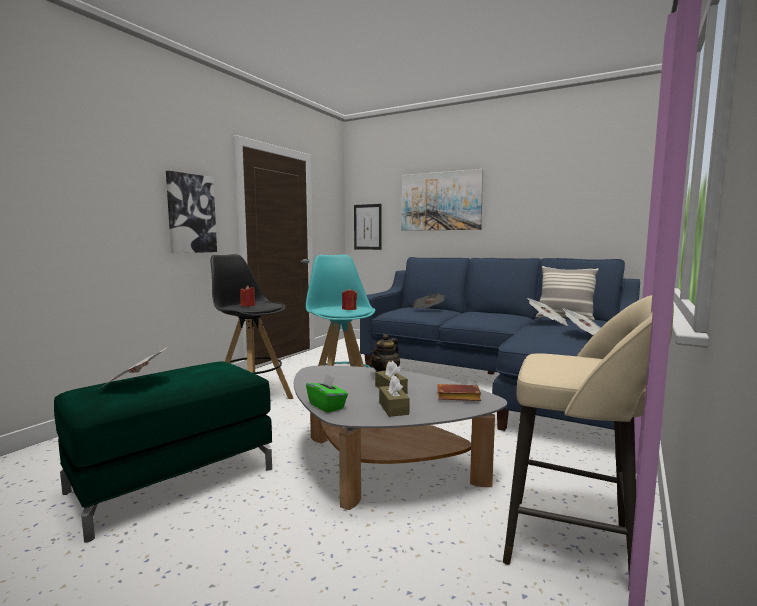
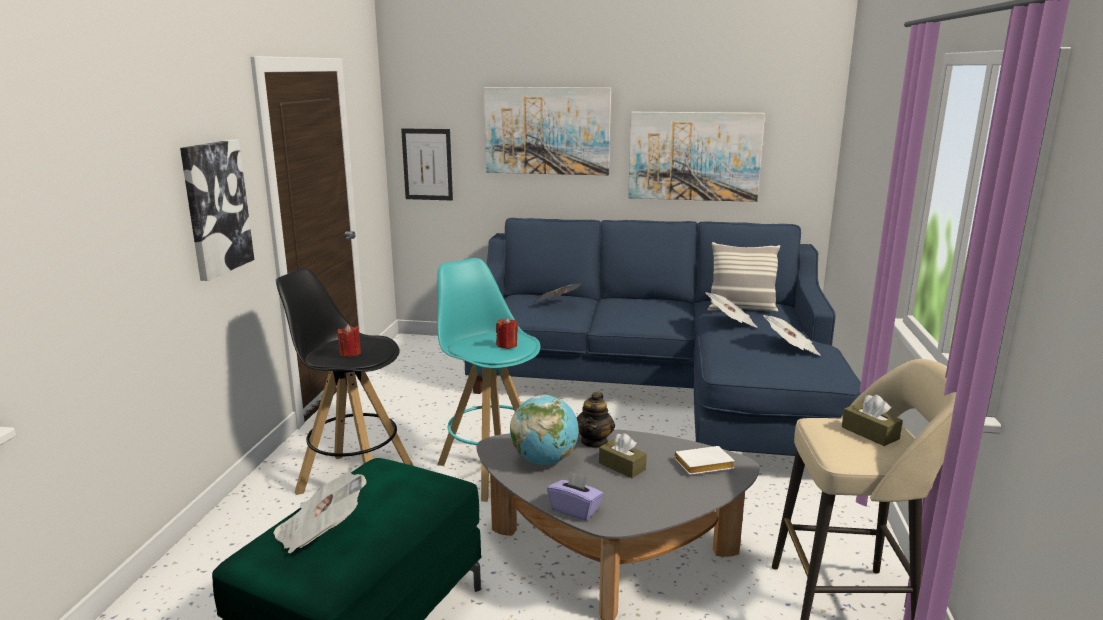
camera: 20 degrees left, 10 degrees up
green tissue box [306,374,348,413] -> purple tissue box [547,471,603,521]
brown tissue box [379,376,410,417] -> brown tissue box moved to [842,395,903,446]
brown book [437,384,481,401] -> white book [675,446,735,475]
none -> globe [510,395,579,465]
none -> picture [628,112,765,202]

